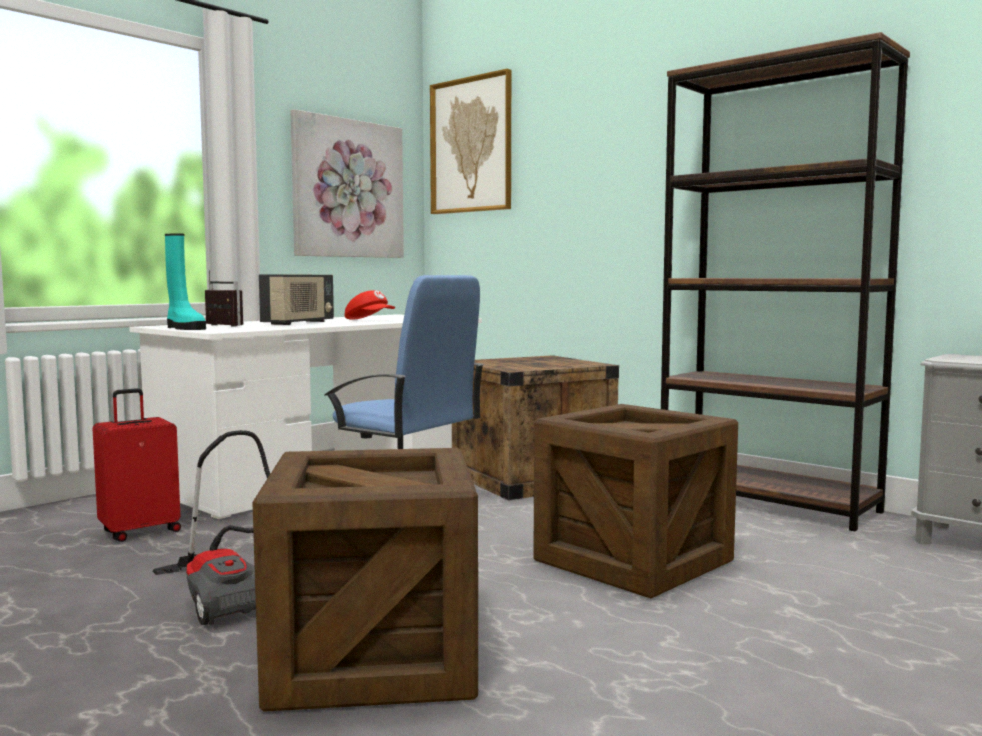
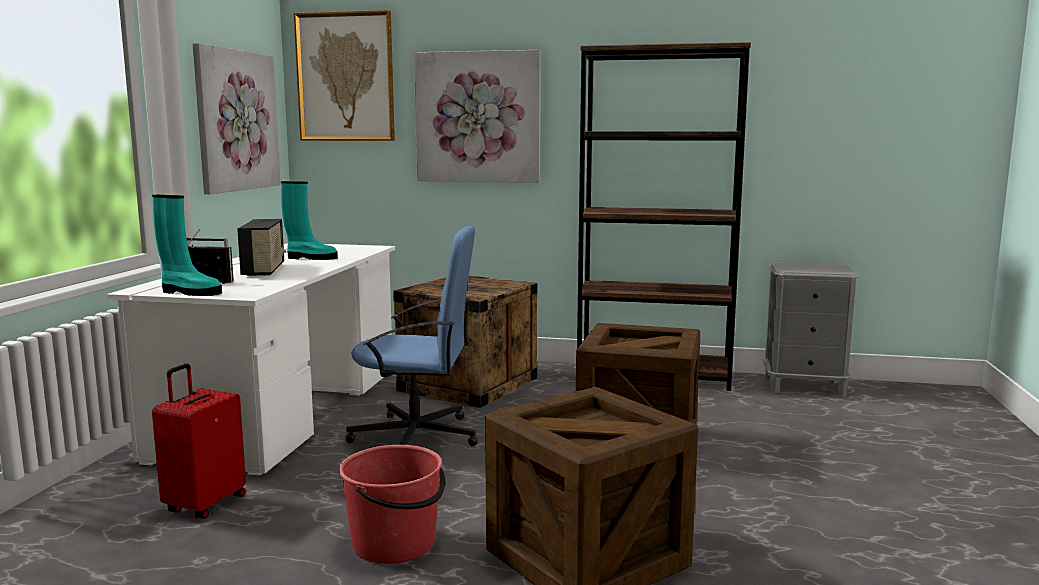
camera: 30 degrees left, 5 degrees up
vacuum cleaner [153,430,270,625] -> red bucket [339,445,445,564]
red cap [345,290,395,320] -> turquoise boot [281,181,338,260]
none -> picture [414,50,541,183]

